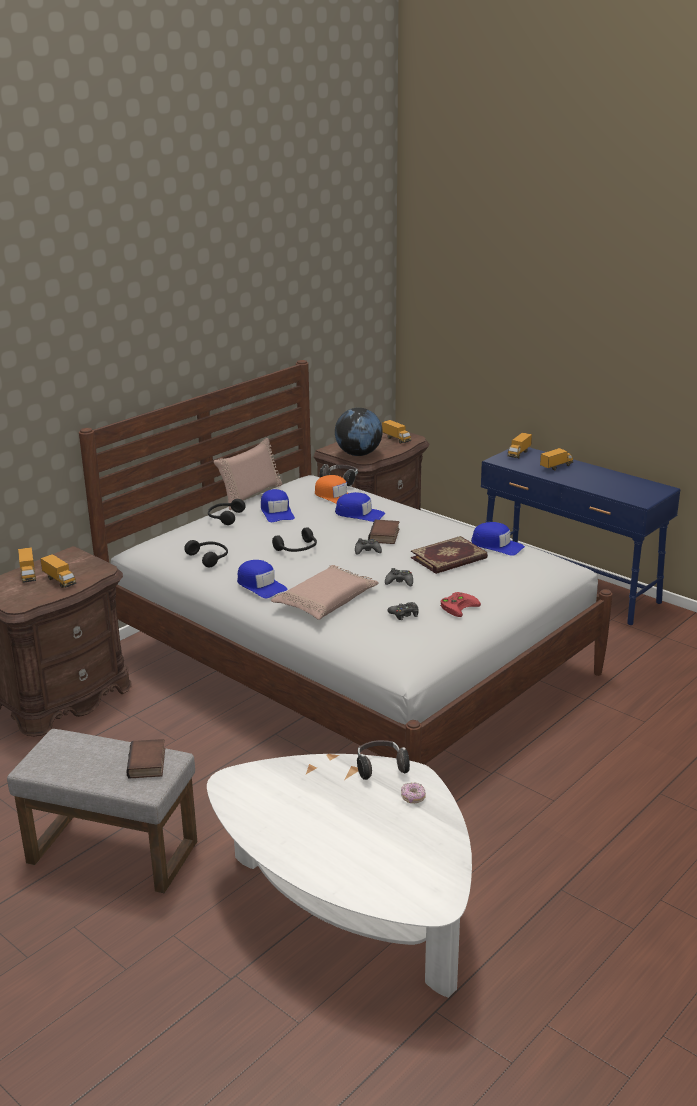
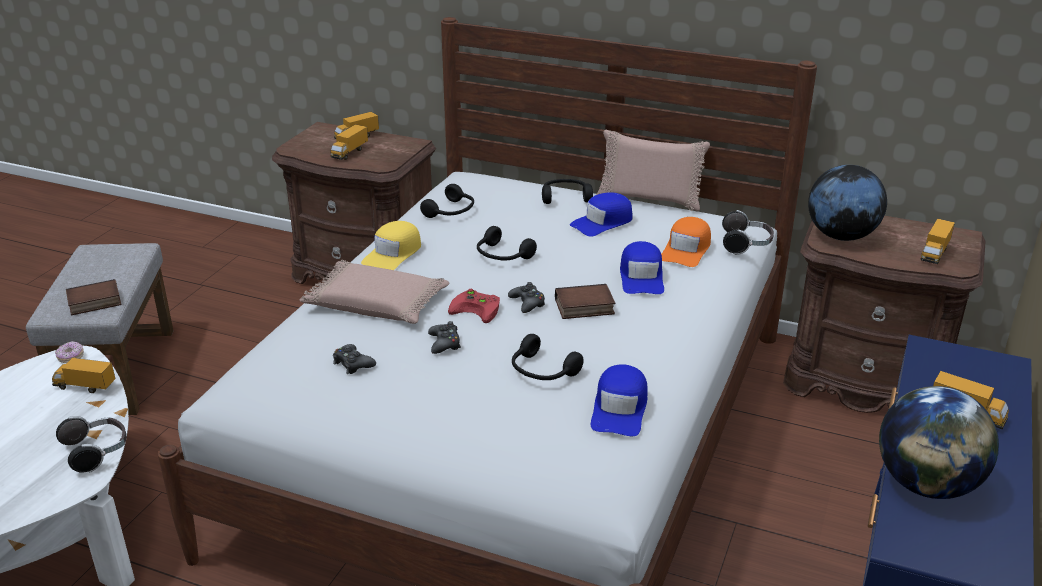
camera: 70 degrees right, 5 degrees up
blue cap [237,560,288,598] -> yellow cap [361,221,421,270]
donut [401,782,426,803] -> donut moved to [55,341,84,363]
book [411,536,488,574] -> black headphones [512,334,584,380]
red game controller [440,592,481,617] -> red game controller moved to [448,289,500,323]
toy truck [507,433,532,458] -> toy truck moved to [52,358,116,393]
none -> globe [879,386,999,499]

